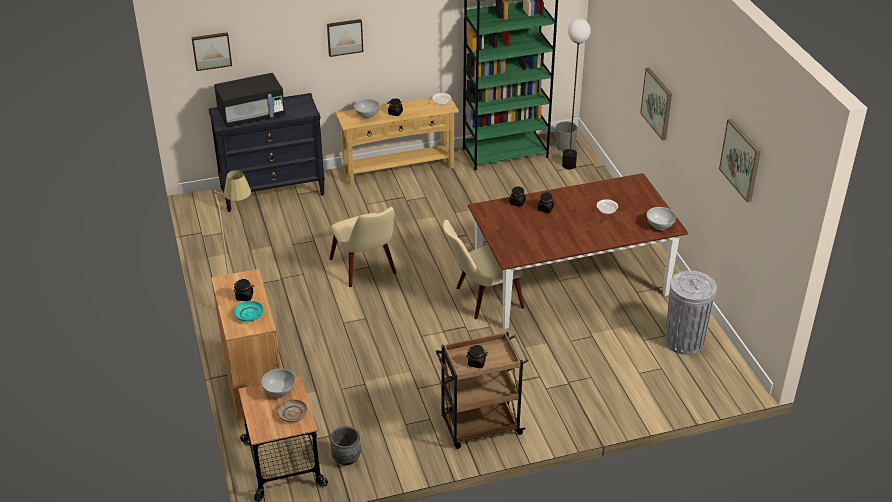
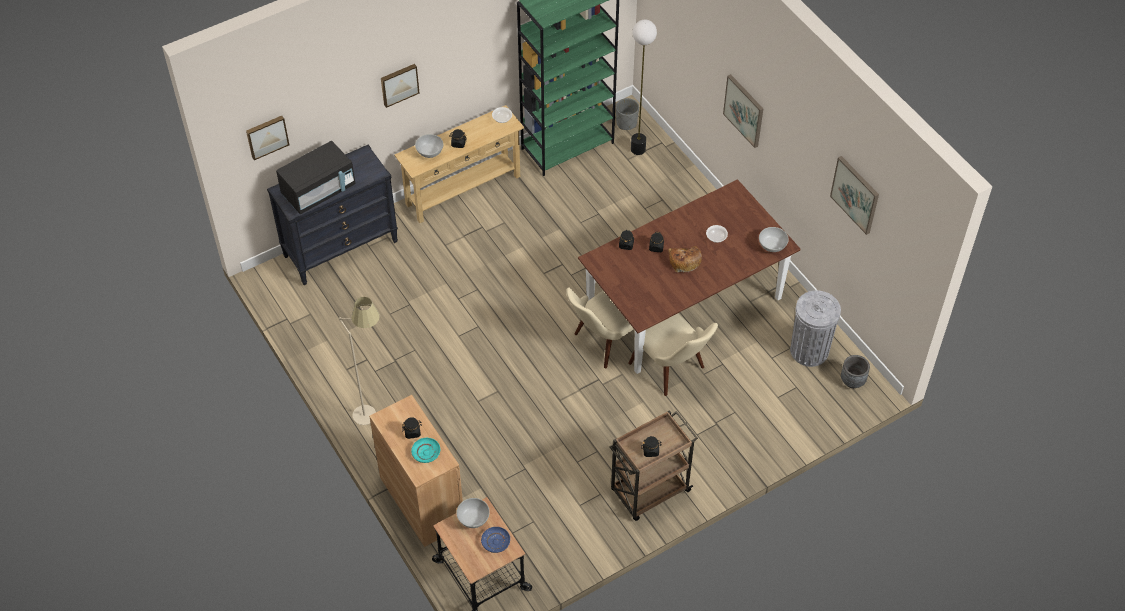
camera: 15 degrees left, 15 degrees up
beige plate [277,399,308,422] -> blue plate [481,527,510,553]
beige chair [330,207,396,287] -> beige chair moved to [628,313,718,396]
grey planter [330,426,361,465] -> grey planter moved to [841,355,870,388]
none -> bread [668,246,702,273]

